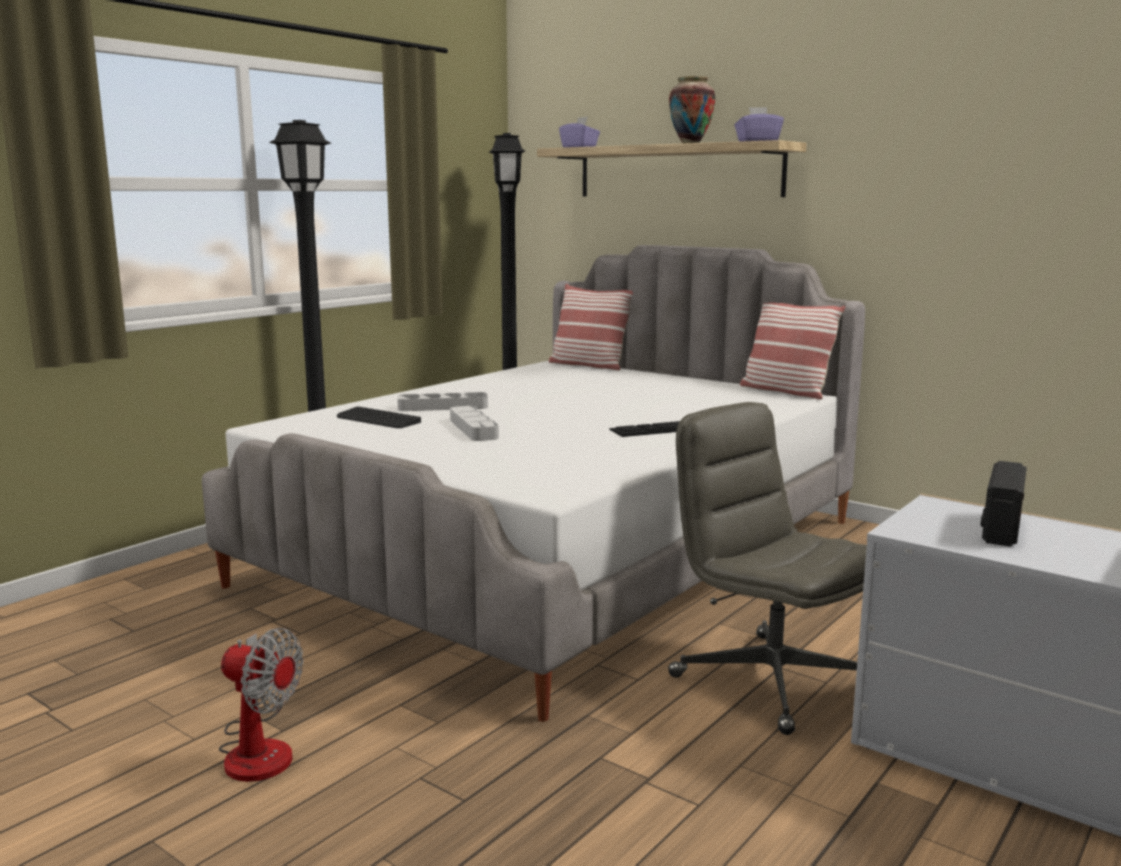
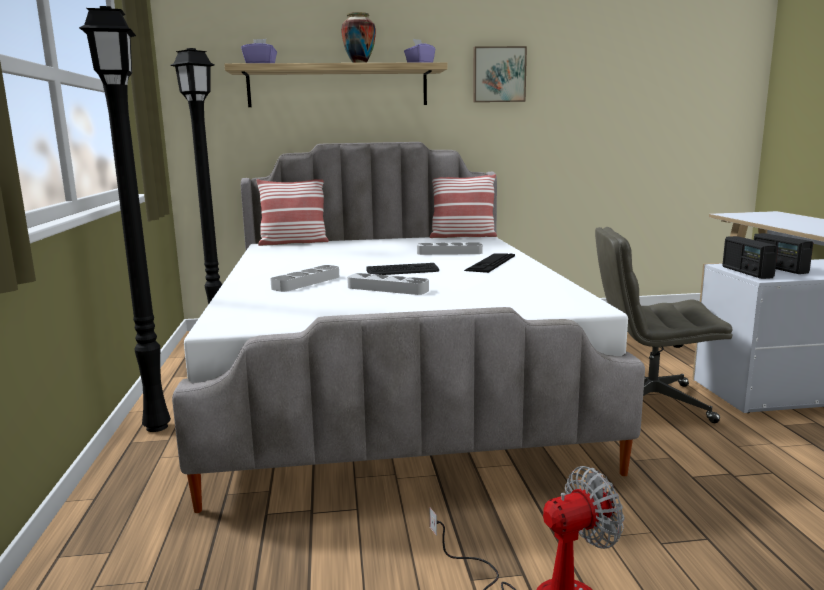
camera: 45 degrees left, 0 degrees up
keyboard [337,407,421,428] -> keyboard moved to [366,263,439,275]
none -> grey tray [417,242,483,255]
none -> picture [473,46,527,102]
none -> radio [722,236,778,279]

